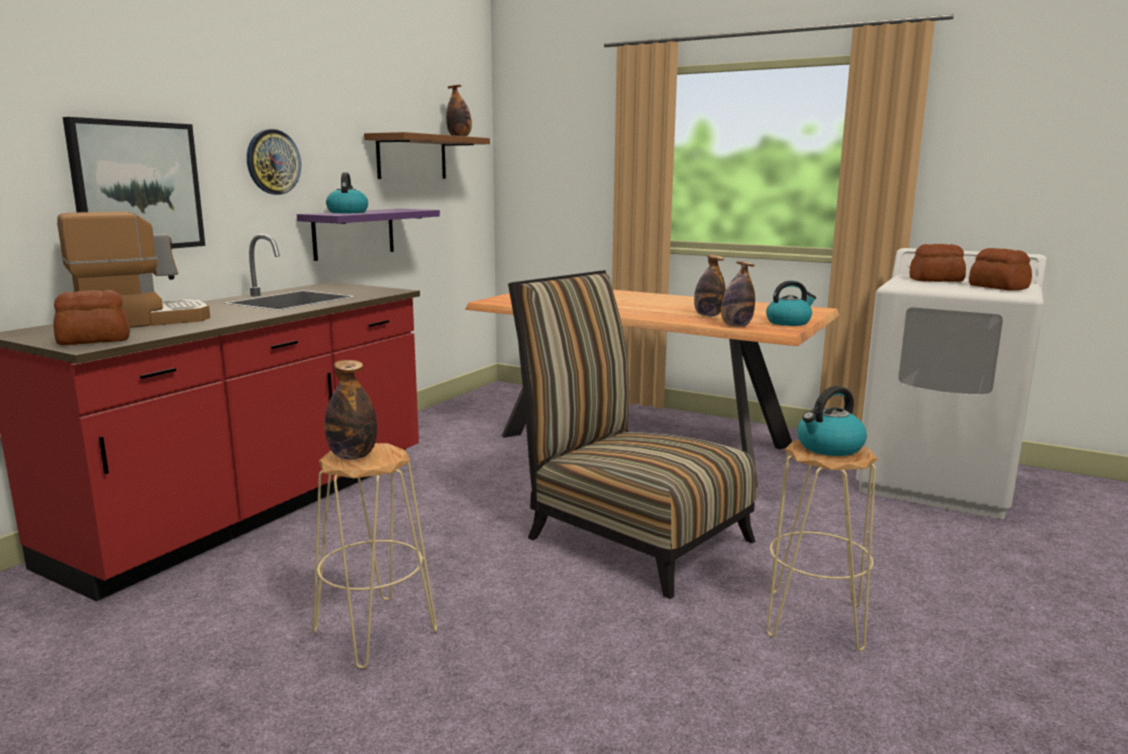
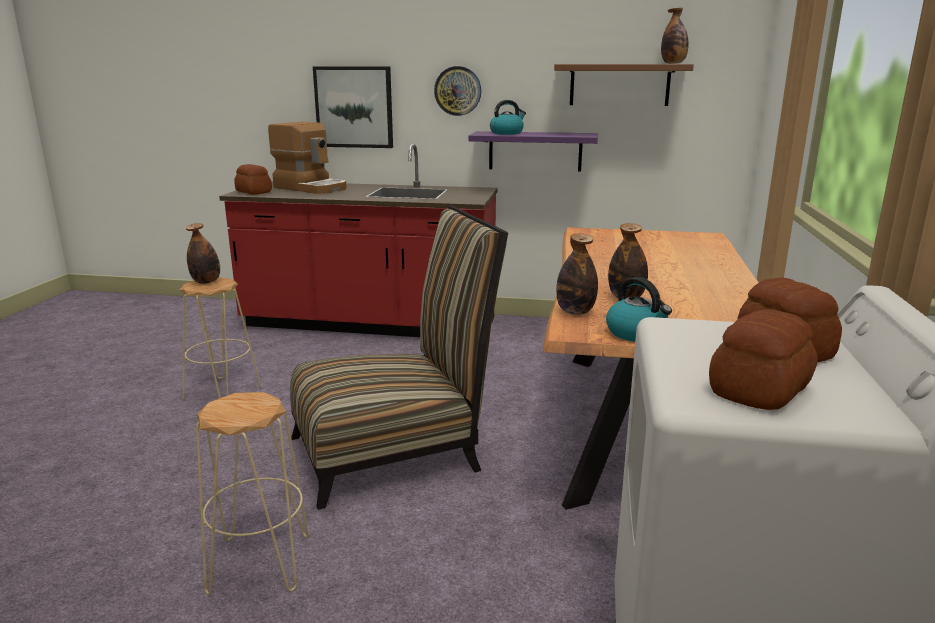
camera: 70 degrees right, 5 degrees up
chair [508,270,756,599] -> chair turned 45 degrees clockwise [290,205,508,510]
kettle [797,386,867,456] -> none

